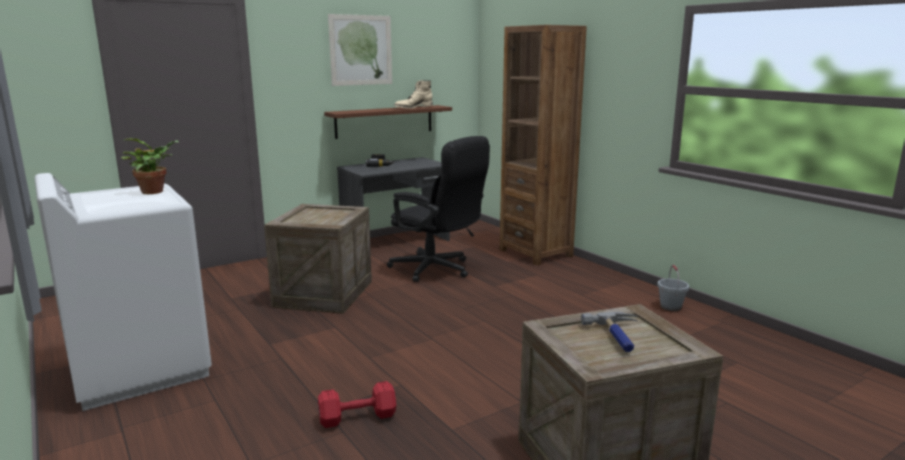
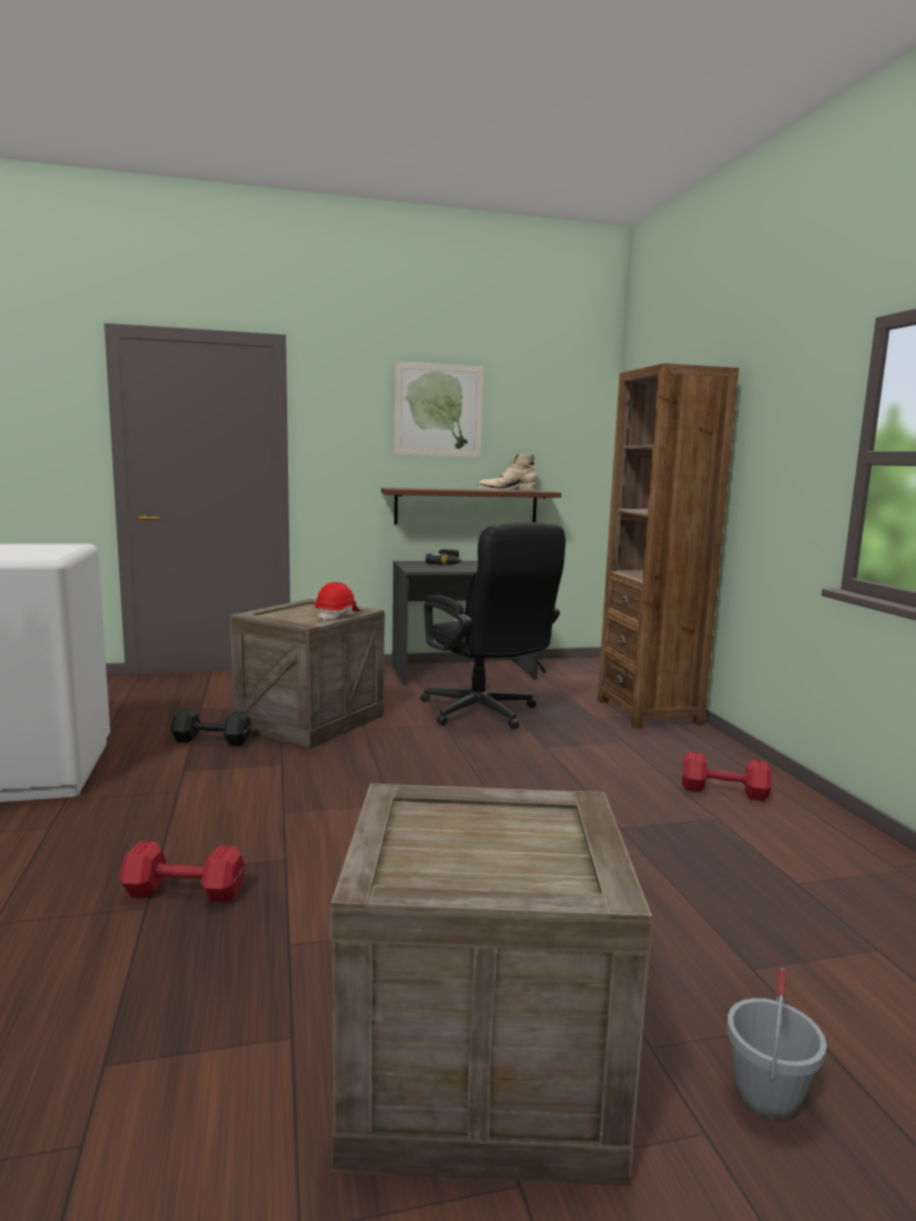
camera: 20 degrees right, 5 degrees down
potted plant [121,138,179,194] -> none
hammer [581,312,638,352] -> none
grey bucket [657,265,689,311] -> grey bucket moved to [727,968,827,1122]
none -> black dumbbell [171,708,252,746]
none -> red hard hat [315,582,359,620]
none -> red dumbbell [682,752,772,801]

